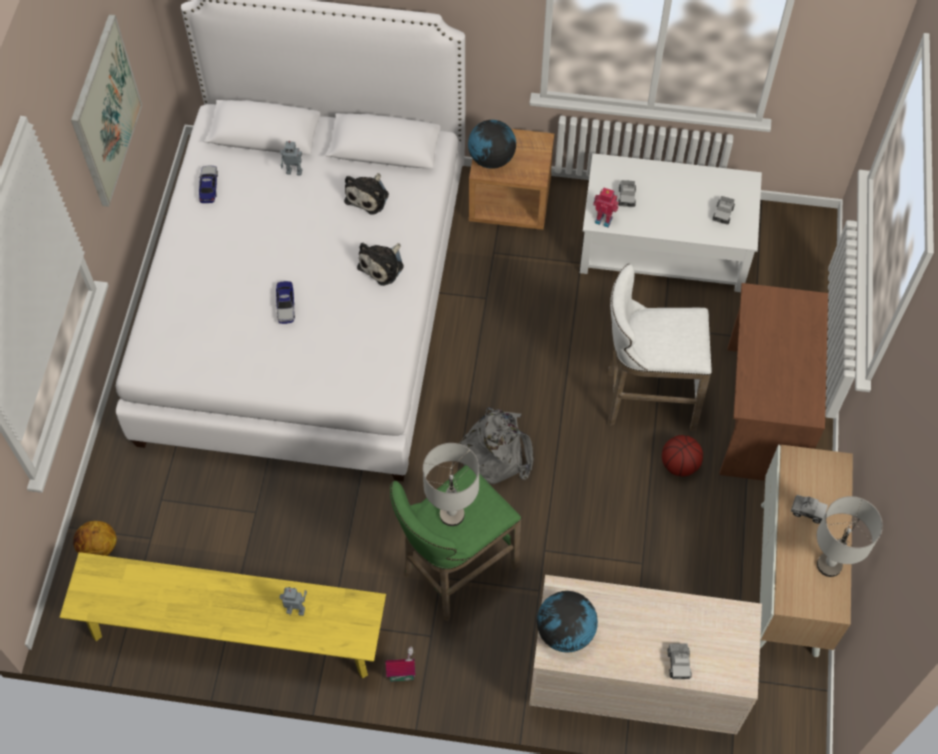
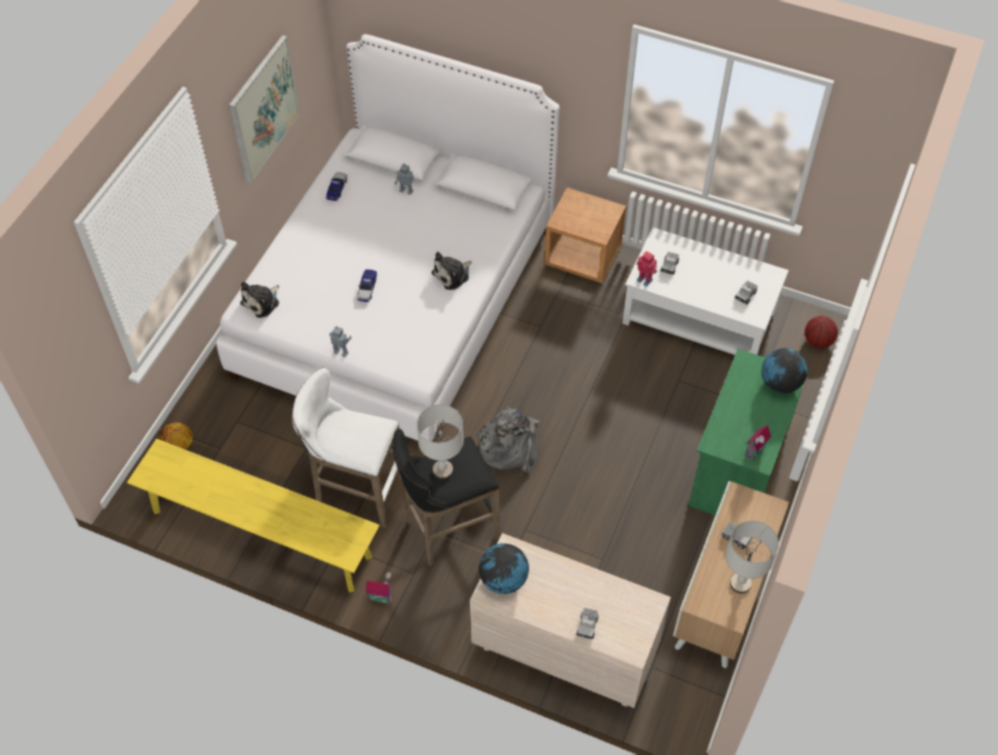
camera: 15 degrees right, 5 degrees down
toy robot [280,587,307,616] -> toy robot moved to [329,326,351,357]
plush toy [344,173,389,215] -> plush toy moved to [240,281,279,318]
green stool [390,465,521,621] -> black stool [392,428,501,566]
globe [468,120,516,169] -> globe moved to [761,348,808,393]
white stool [607,264,712,432] -> white stool moved to [292,367,402,528]
basketball [662,435,703,476] -> basketball moved to [805,316,838,348]
brown desk [719,283,828,481] -> green desk [688,349,808,516]
none -> toy house [745,425,771,461]

